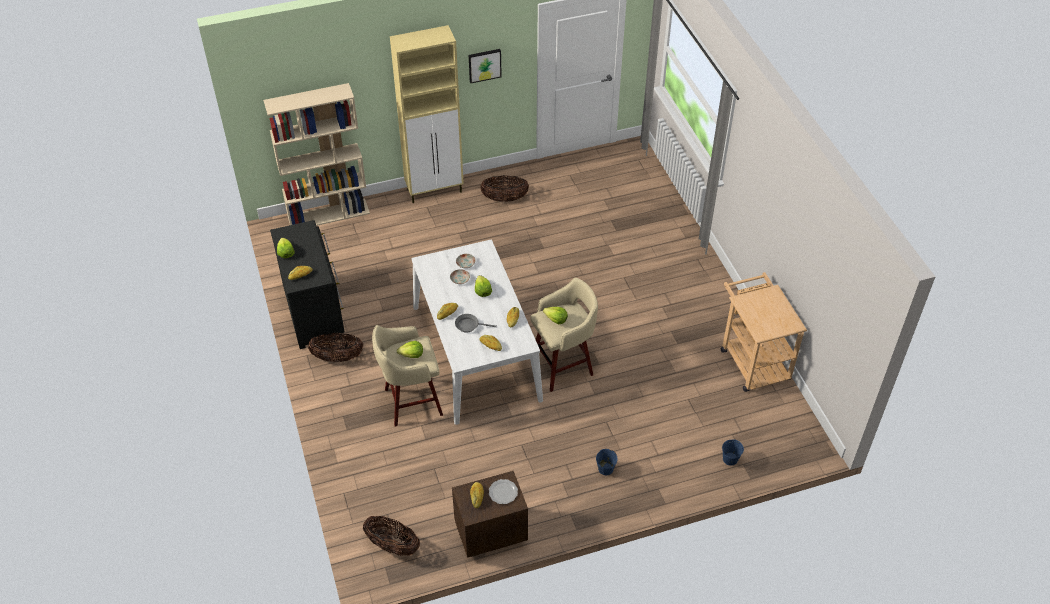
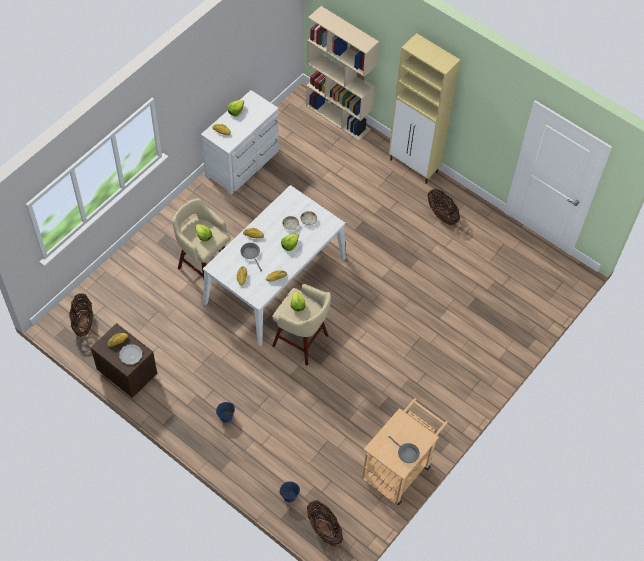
camera: 55 degrees right, 10 degrees up
black dresser [270,220,345,349] -> white dresser [201,90,279,195]
basket [308,333,363,362] -> basket moved to [307,500,343,546]
picture [469,49,502,83] -> none
none -> grey frying pan [388,436,420,463]

